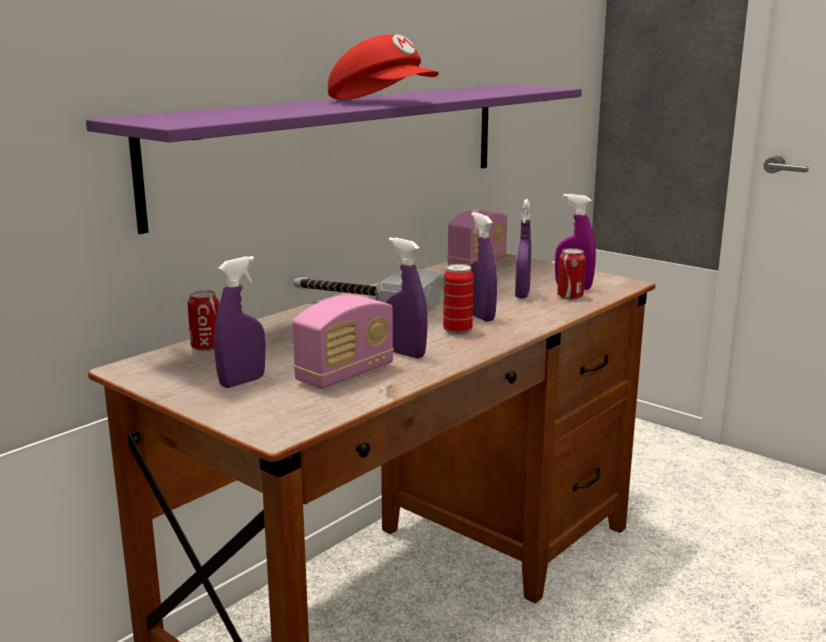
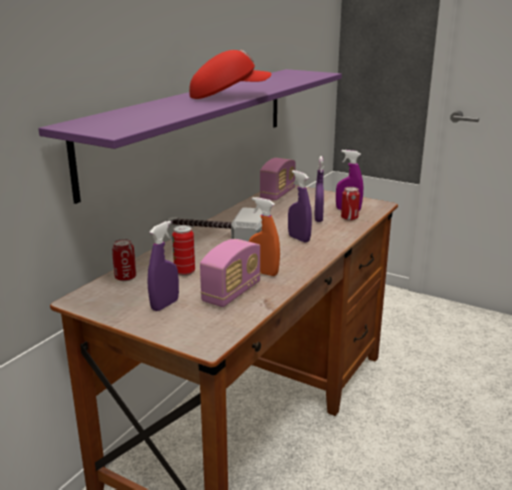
camera: 10 degrees left, 5 degrees up
red cap [328,35,439,100] -> red cap turned 45 degrees counterclockwise [189,50,272,99]
purple spray bottle [385,237,428,358] -> orange spray bottle [249,197,280,276]
can [443,264,474,335] -> can moved to [172,225,195,276]

